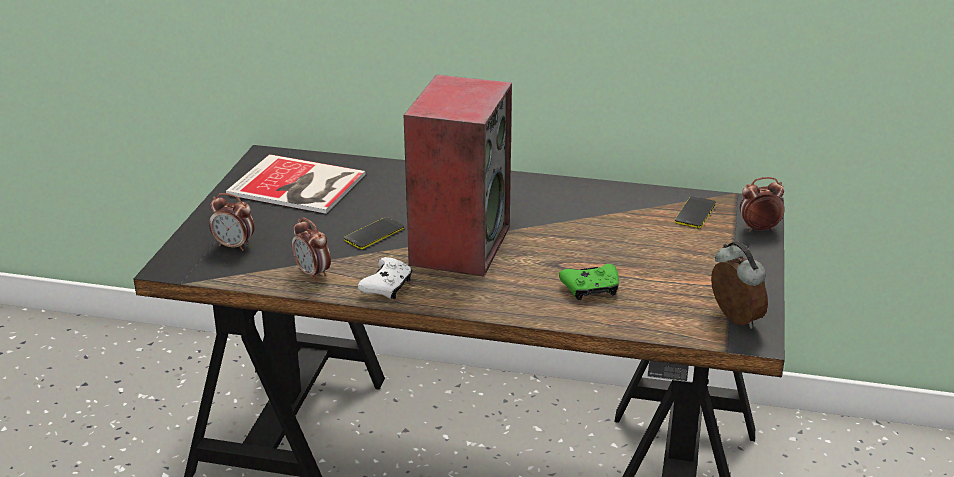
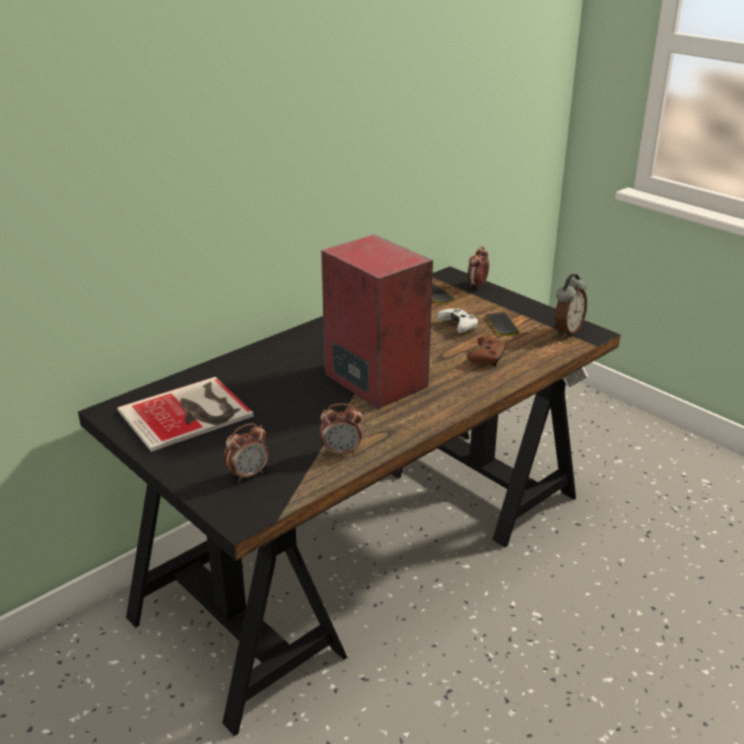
camera: 55 degrees left, 0 degrees up
phone [344,217,404,249] -> phone moved to [486,313,519,336]
white game controller [358,257,412,299] -> white game controller moved to [436,308,479,333]
green game controller [559,264,619,300] -> brown game controller [467,336,506,366]
alarm clock [711,241,768,329] -> alarm clock turned 120 degrees clockwise [555,274,587,338]

